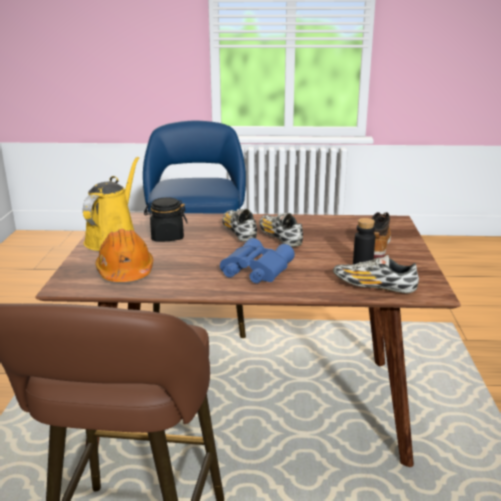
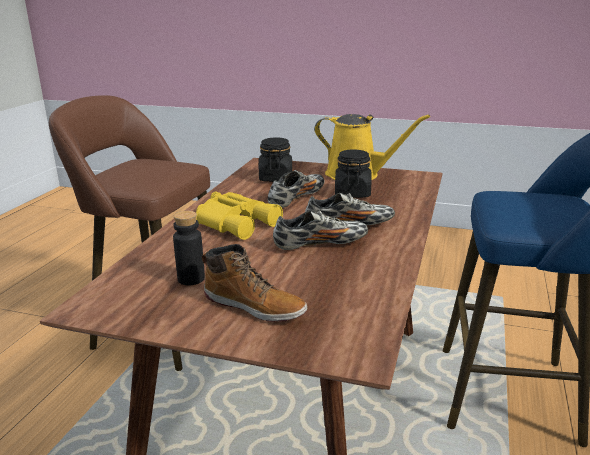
camera: 105 degrees right, 0 degrees up
orange hard hat [96,229,153,282] -> black jar [259,137,292,182]
blue binoculars [220,238,295,283] -> yellow binoculars [196,192,283,240]
shoe [333,255,419,293] -> shoe moved to [268,170,325,208]

